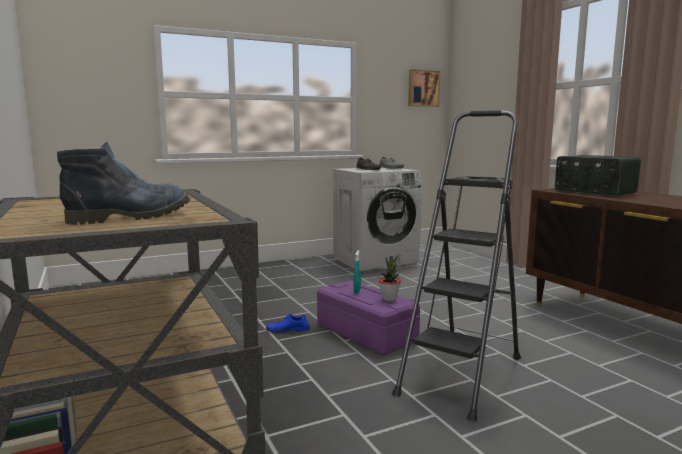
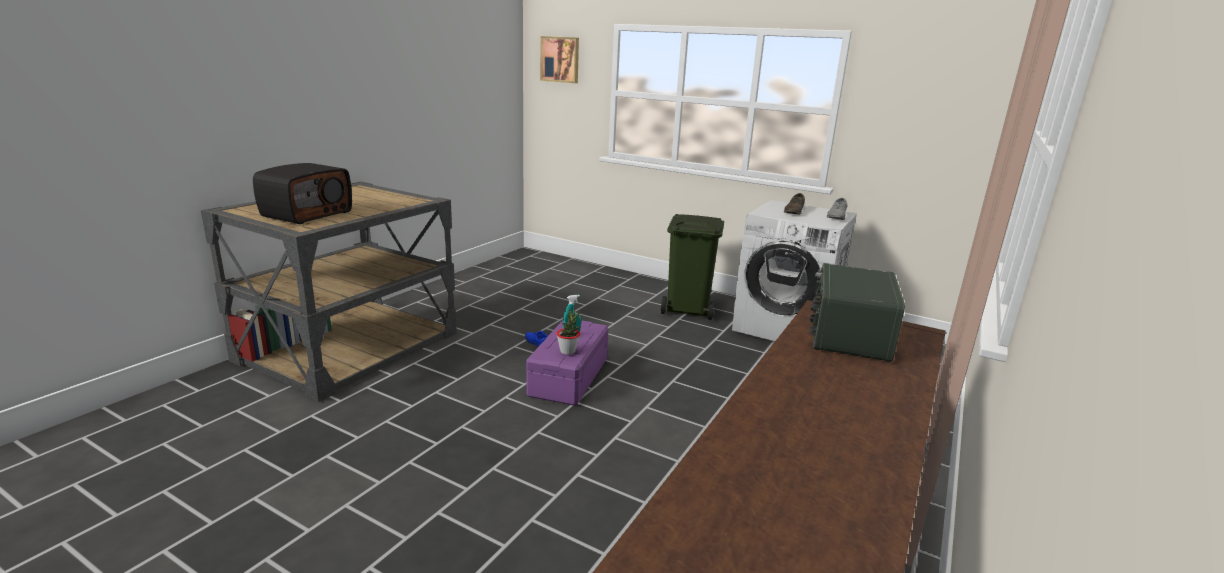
camera: 55 degrees right, 10 degrees up
boot [57,142,190,225] -> radio [253,163,352,224]
step ladder [392,110,521,421] -> none
picture [408,69,441,107] -> picture moved to [540,36,579,83]
none -> green trash can [661,214,724,320]

